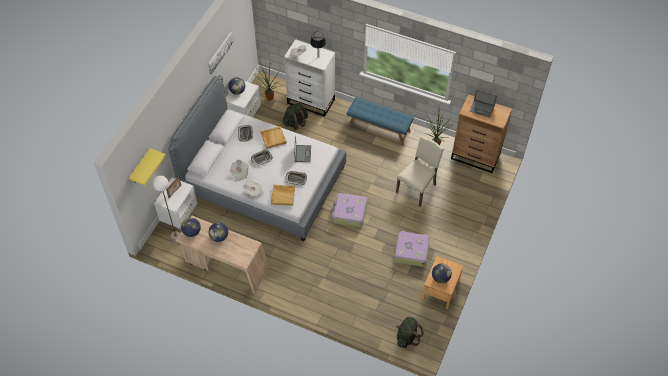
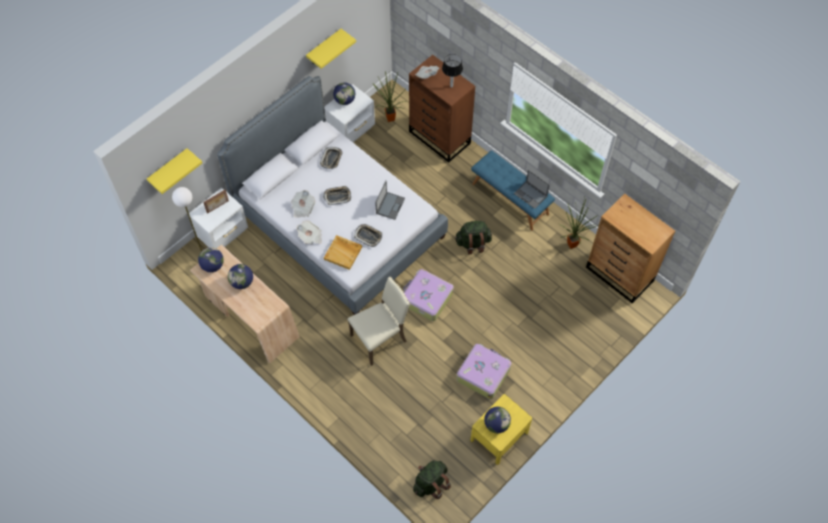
camera: 20 degrees right, 5 degrees up
picture [208,32,233,74] -> yellow shelf [306,29,356,69]
beige tray [260,126,287,149] -> none
green backpack [283,103,308,130] -> green backpack moved to [455,221,492,255]
white dresser [284,39,335,117] -> brown dresser [409,55,475,163]
beige chair [396,136,444,207] -> beige chair moved to [348,277,410,366]
brown nightstand [422,256,463,309] -> yellow nightstand [470,394,532,465]
laptop [470,89,497,118] -> laptop moved to [514,170,550,209]

